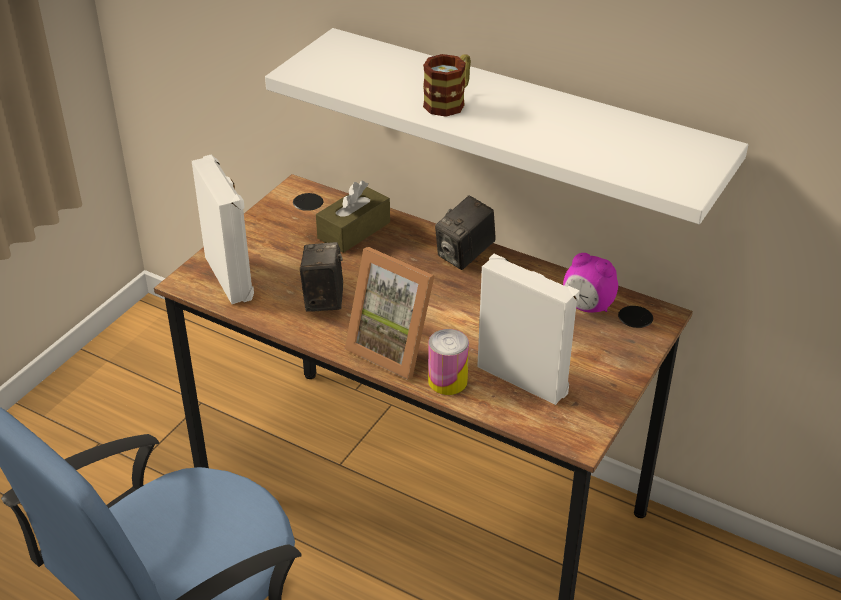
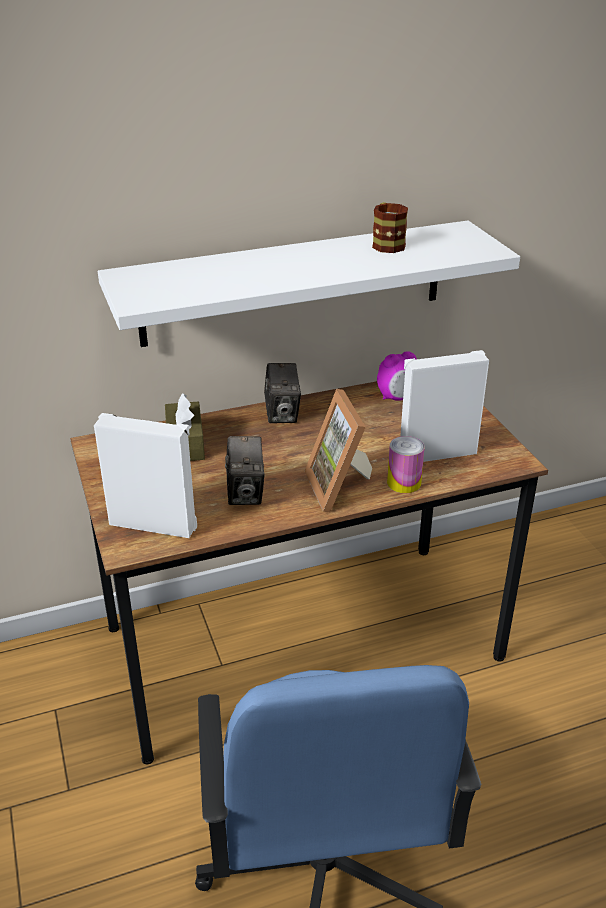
camera: 50 degrees left, 5 degrees down
camera [300,242,343,312] -> camera turned 135 degrees counterclockwise [225,436,265,505]
picture frame [345,247,434,380] -> picture frame turned 90 degrees clockwise [305,389,372,512]
mug [423,54,471,117] -> mug moved to [372,202,408,253]

